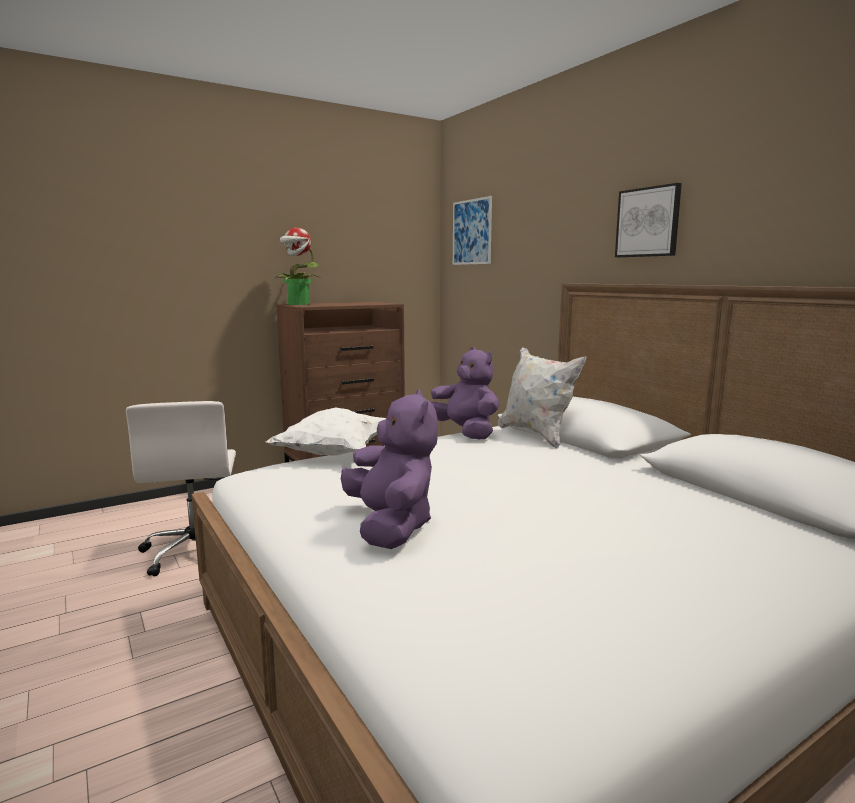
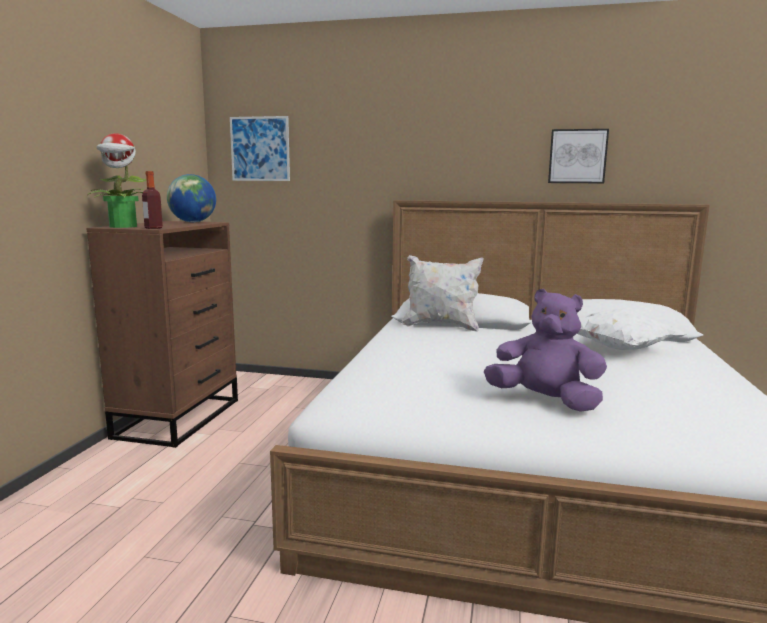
camera: 45 degrees left, 0 degrees up
white office chair [126,401,236,576] -> none
white pillow [265,408,386,455] -> white pillow moved to [577,308,687,350]
purple plush toy [431,347,499,439] -> none
picture [615,183,682,257] -> picture moved to [548,129,609,183]
none -> bottle [142,171,163,229]
none -> globe [167,174,216,222]

